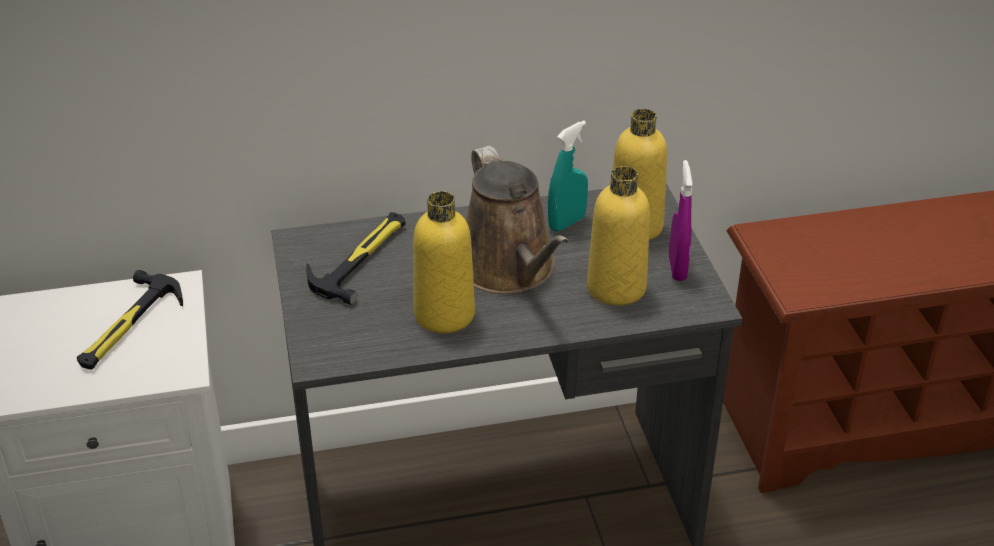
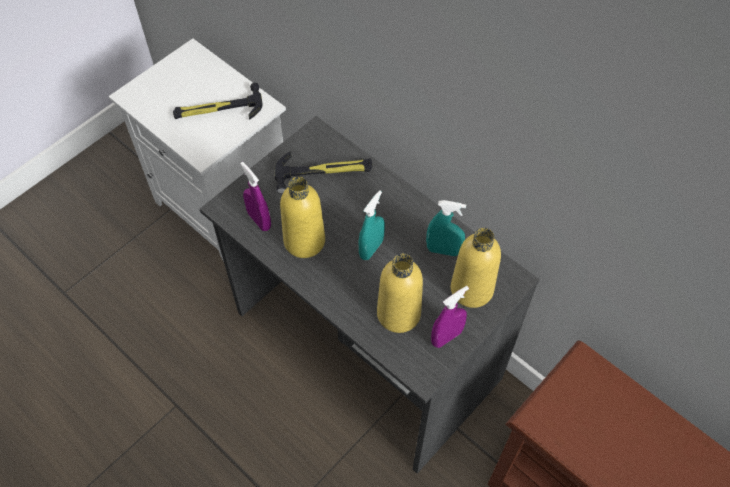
camera: 55 degrees right, 20 degrees up
brown watering can [466,146,569,294] -> turquoise spray bottle [359,191,385,260]
none -> purple spray bottle [240,162,271,231]

